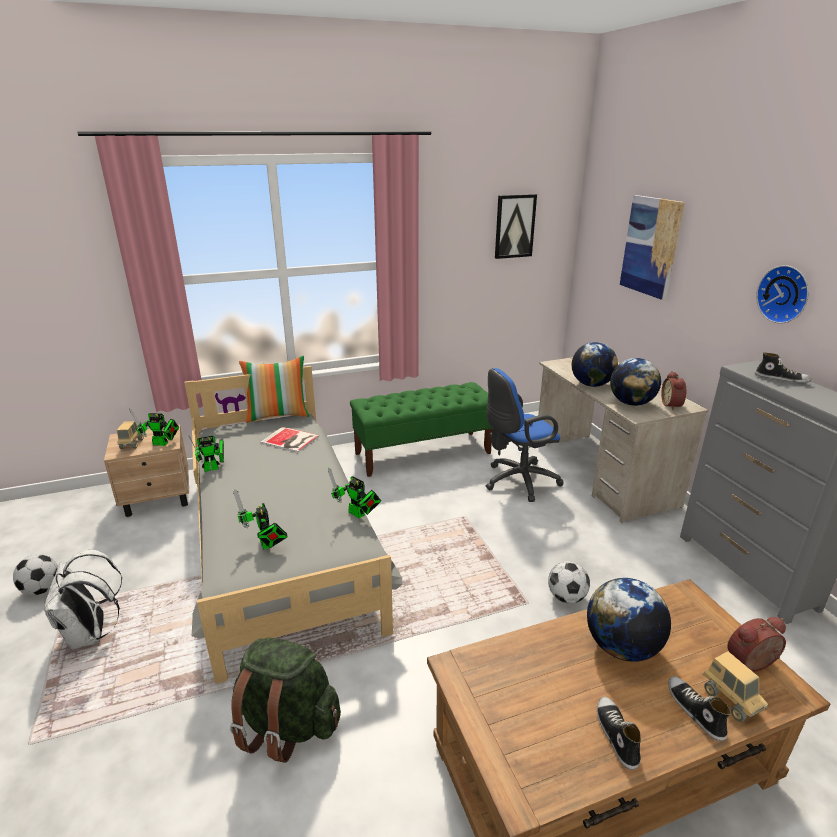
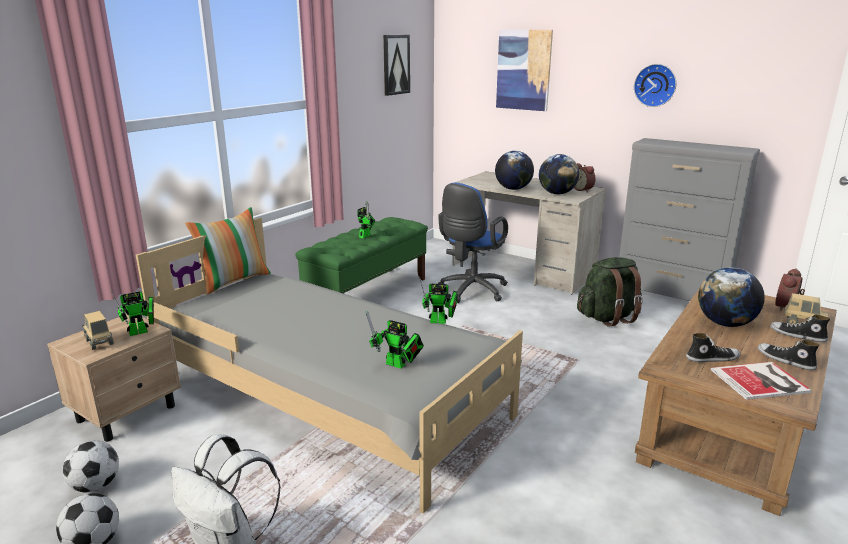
camera: 35 degrees left, 5 degrees down
toy robot [188,435,224,472] -> toy robot moved to [357,202,375,238]
green backpack [230,638,341,763] -> green backpack moved to [577,257,643,327]
book [260,427,319,453] -> book moved to [711,362,812,400]
football [548,561,590,603] -> football moved to [62,440,119,493]
shoe [755,352,811,383] -> shoe moved to [686,333,740,362]

